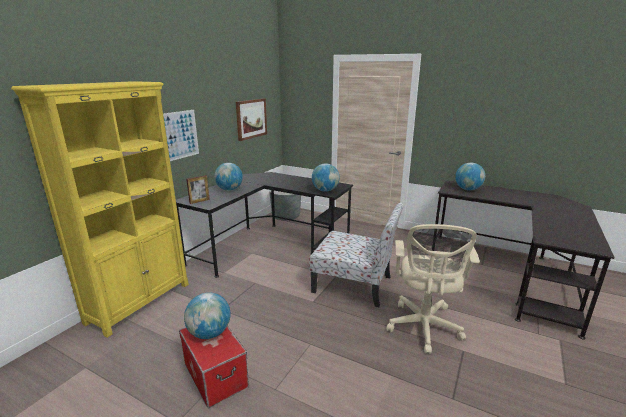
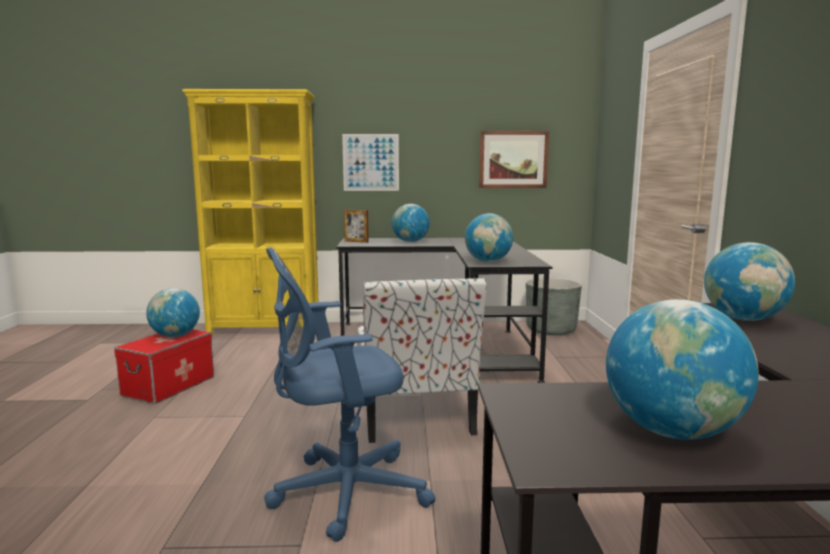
camera: 60 degrees right, 10 degrees down
beige office chair [386,224,480,354] -> blue office chair [264,247,435,542]
none -> globe [606,299,759,440]

